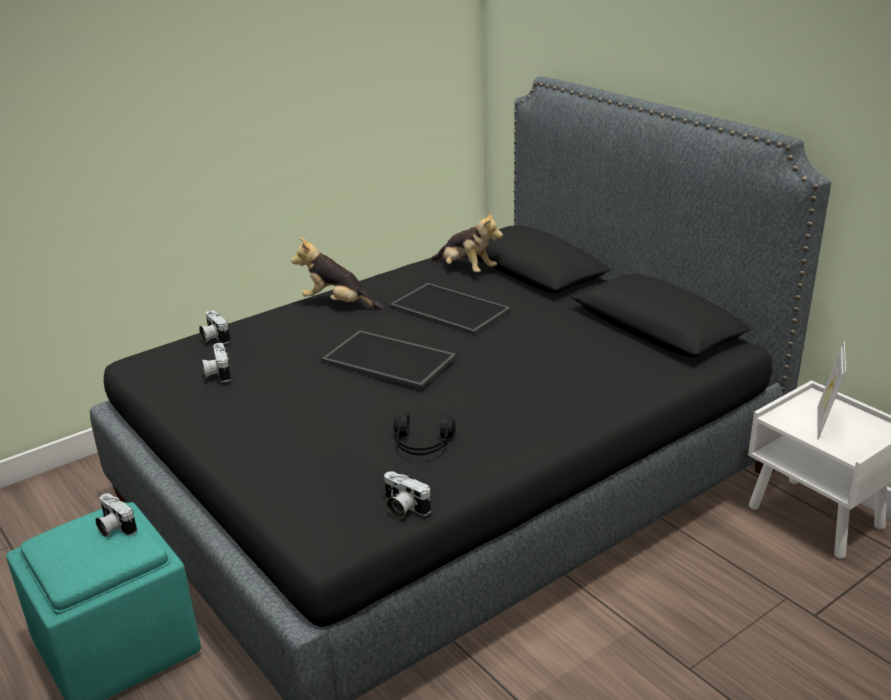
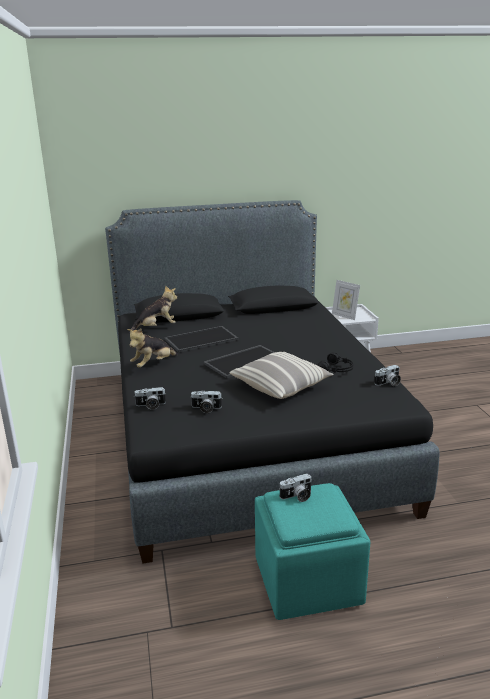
camera: 65 degrees left, 5 degrees down
none -> pillow [230,352,334,399]

